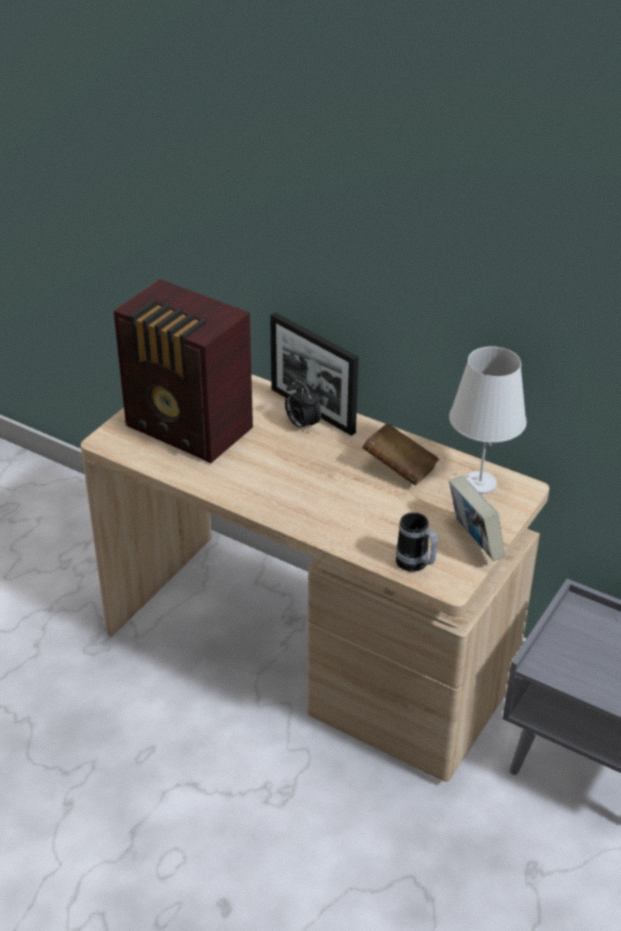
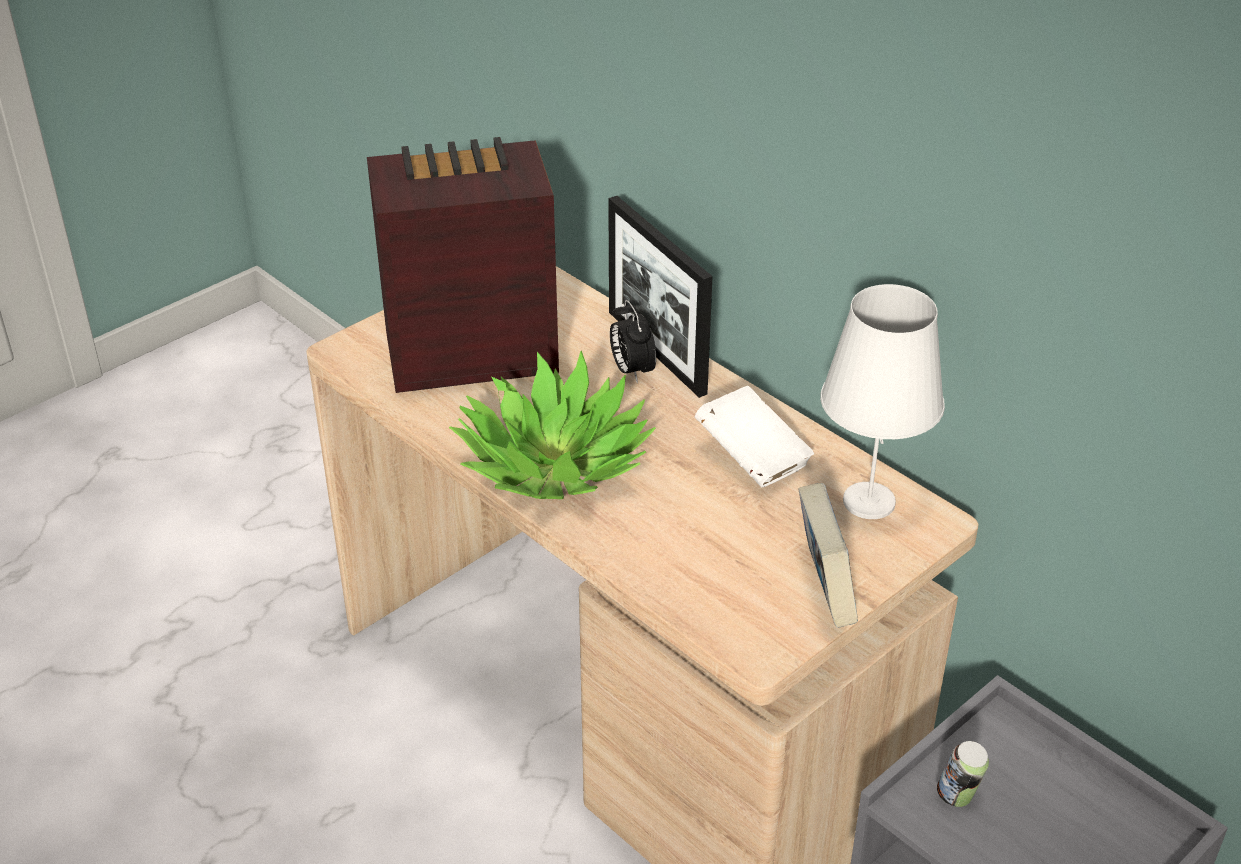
camera: 15 degrees right, 0 degrees up
radio [113,279,253,463] -> radio turned 120 degrees clockwise [367,137,559,393]
brown book [362,423,439,485] -> white book [695,386,814,488]
mug [396,512,438,572] -> none
none -> potted plant [449,350,656,499]
none -> can [937,741,989,807]

